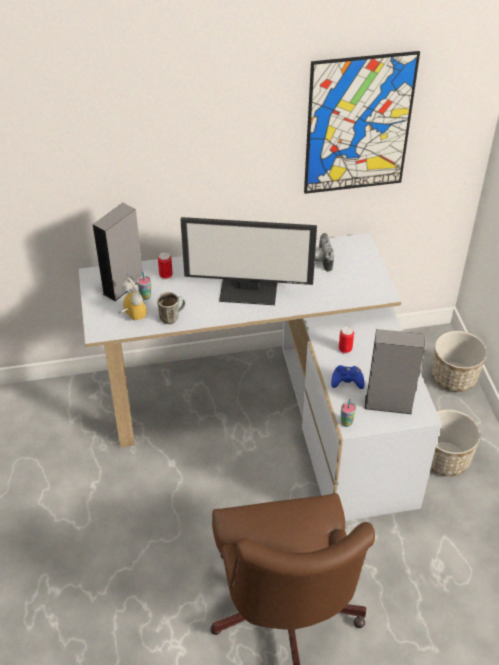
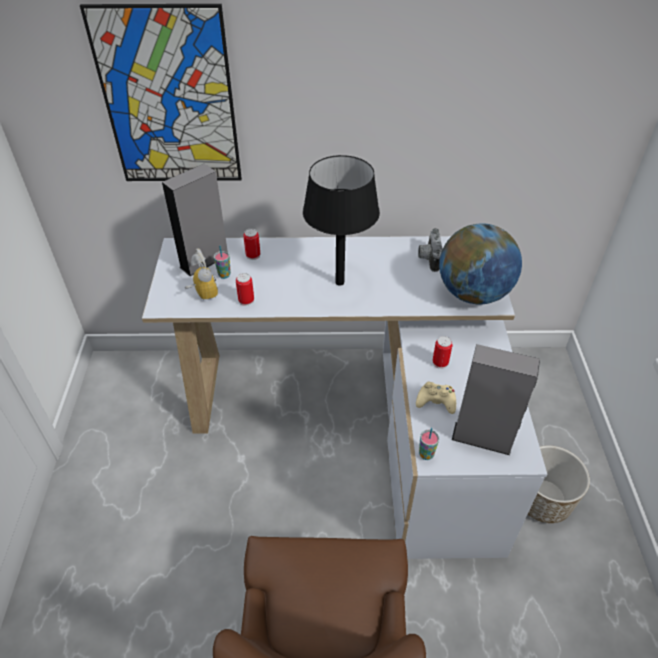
camera: 10 degrees right, 0 degrees up
mug [157,292,186,324] -> can [236,273,254,306]
monitor [180,217,317,305] -> black table lamp [303,155,380,286]
picture [304,51,420,194] -> picture moved to [80,4,242,181]
blue game controller [331,365,364,389] -> beige game controller [416,382,456,414]
planter [432,331,487,392] -> none
none -> globe [439,223,522,305]

